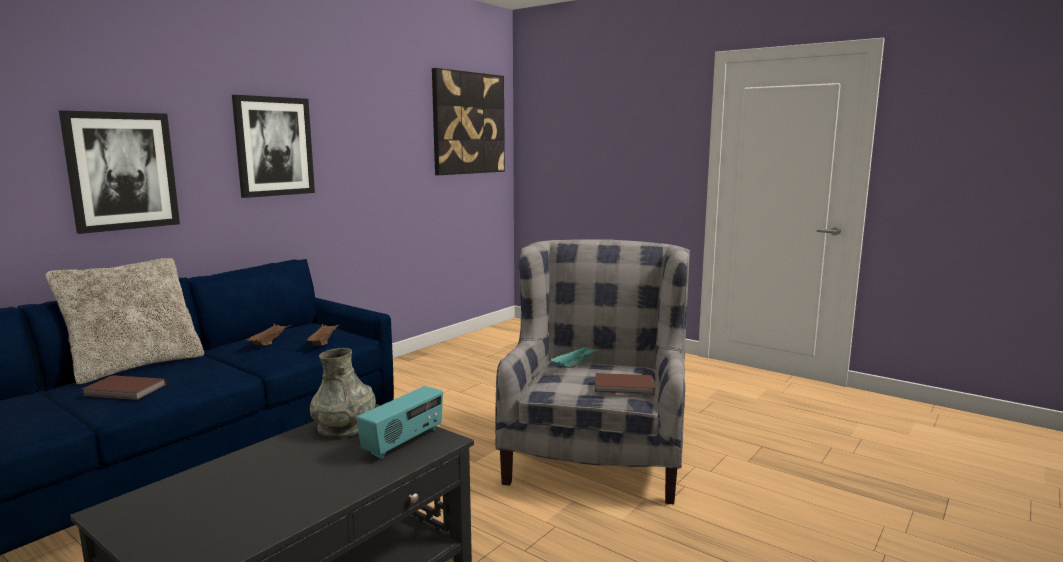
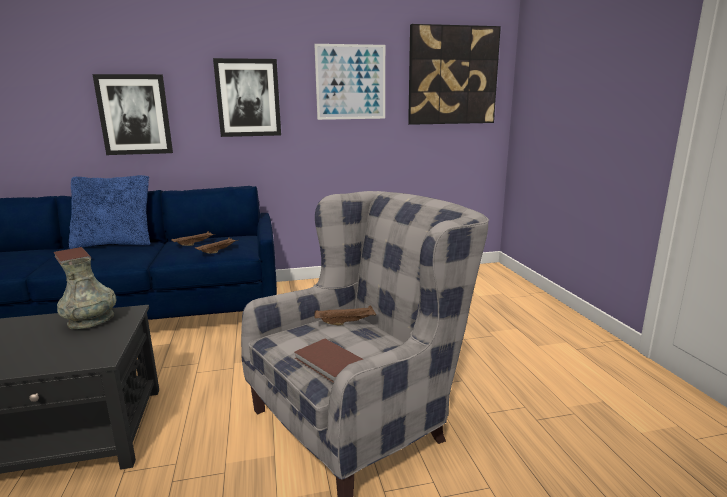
camera: 40 degrees right, 5 degrees up
beige pillow [46,258,204,384] -> blue pillow [69,175,150,249]
radio [356,386,443,459] -> none
turquoise tray [550,345,599,368] -> brown tray [314,305,376,325]
none -> picture [314,44,385,120]

